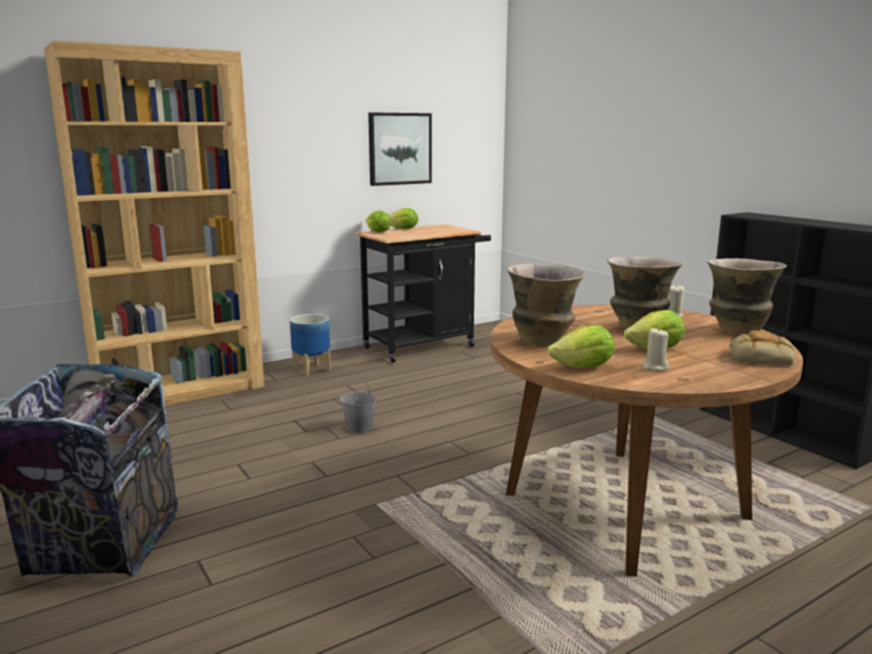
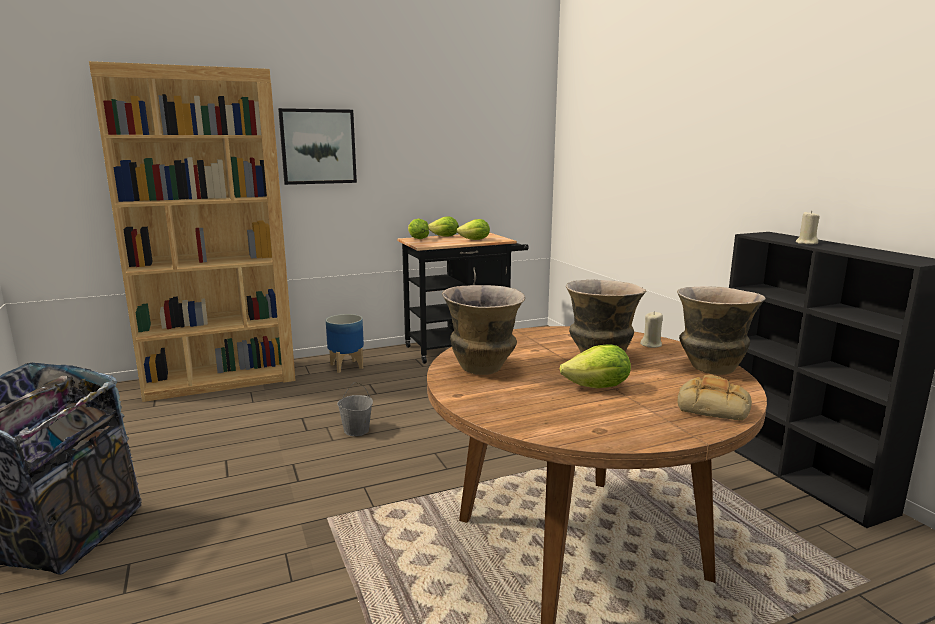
camera: 10 degrees right, 0 degrees up
picture [368,112,432,186] -> picture moved to [278,108,357,185]
lettuce [547,325,615,368] -> lettuce moved to [456,219,490,240]
beige candle [642,328,669,371] -> beige candle moved to [796,211,820,244]

